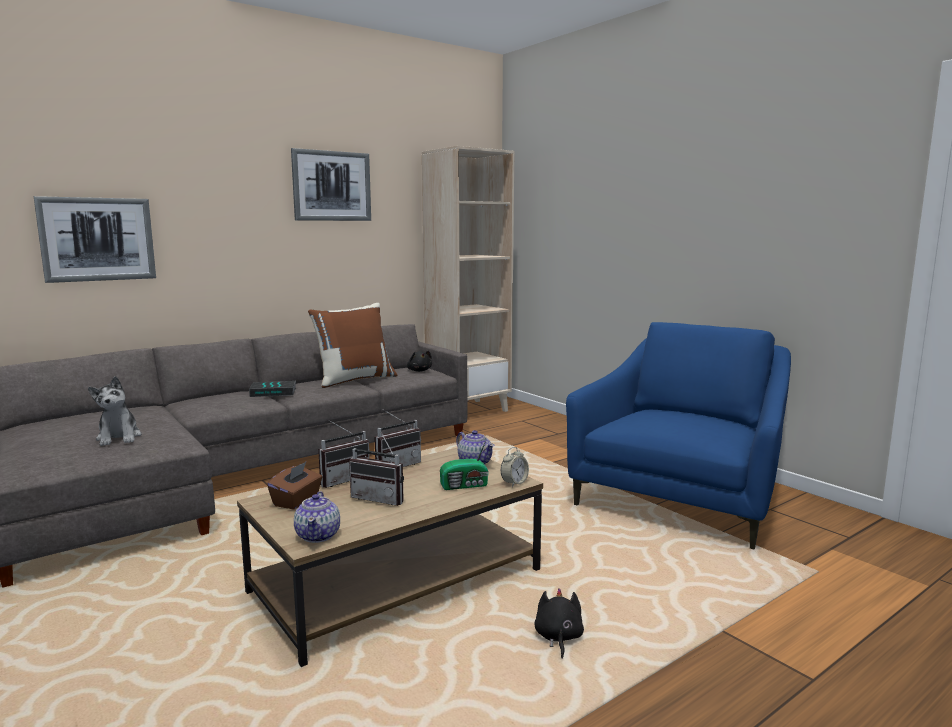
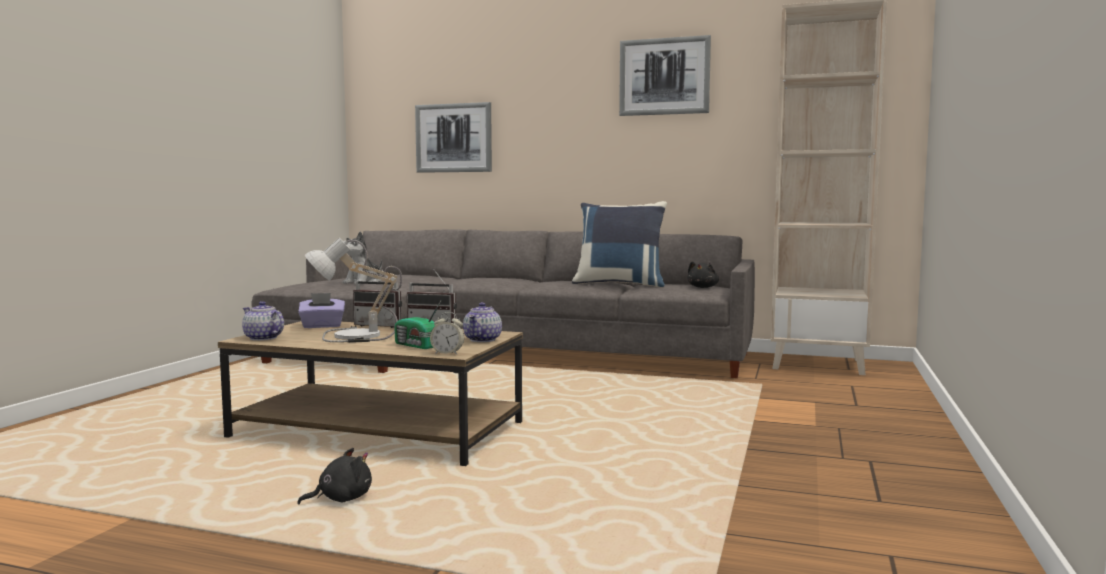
camera: 55 degrees right, 5 degrees down
book [249,381,296,397] -> none
brown tissue box [267,462,322,510] -> purple tissue box [298,293,345,328]
teapot [294,491,340,543] -> teapot turned 75 degrees clockwise [242,301,284,341]
brown pillow [308,303,397,388] -> blue pillow [572,201,667,287]
radio [349,432,404,506] -> table lamp [305,238,402,343]
blue armchair [566,322,791,549] -> none

